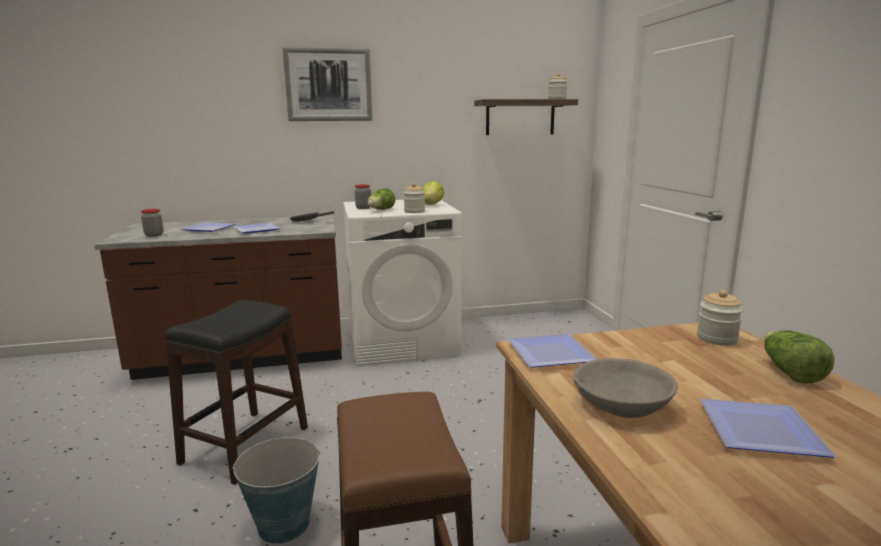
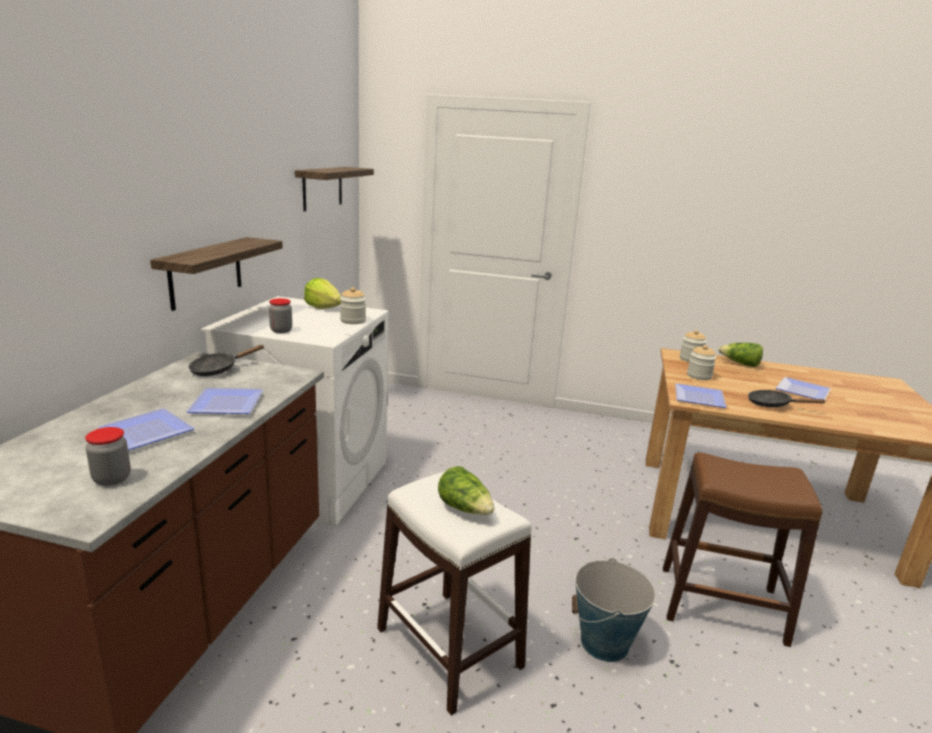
camera: 65 degrees left, 5 degrees up
black stool [165,300,308,485] -> white stool [377,471,532,716]
picture [282,47,373,121] -> none
lettuce [367,188,395,210] -> lettuce moved to [438,466,494,515]
jar [548,73,567,99] -> jar moved to [687,345,716,380]
grey bowl [574,358,678,418] -> black frying pan [748,390,826,407]
none -> shelf [150,237,283,311]

